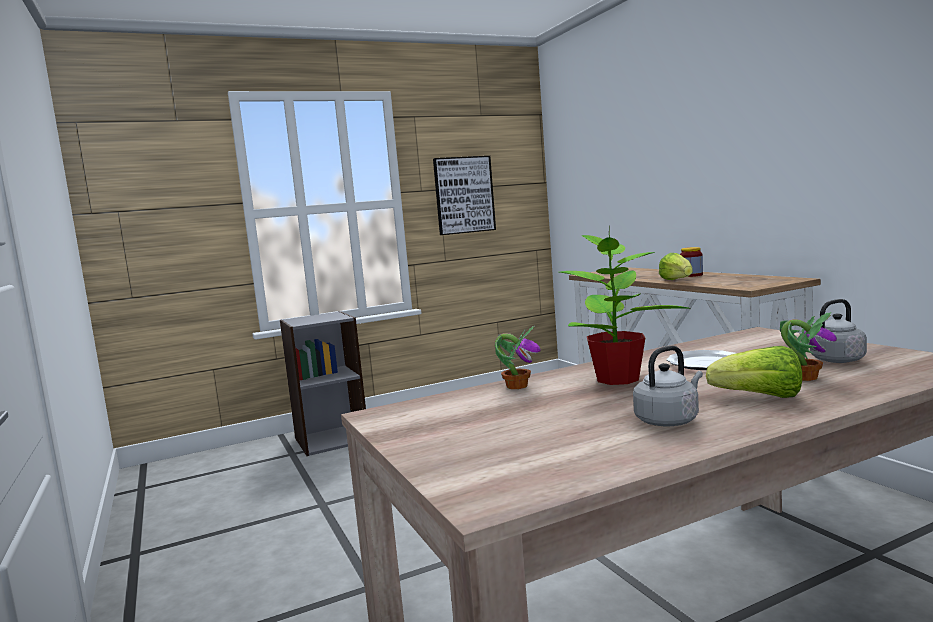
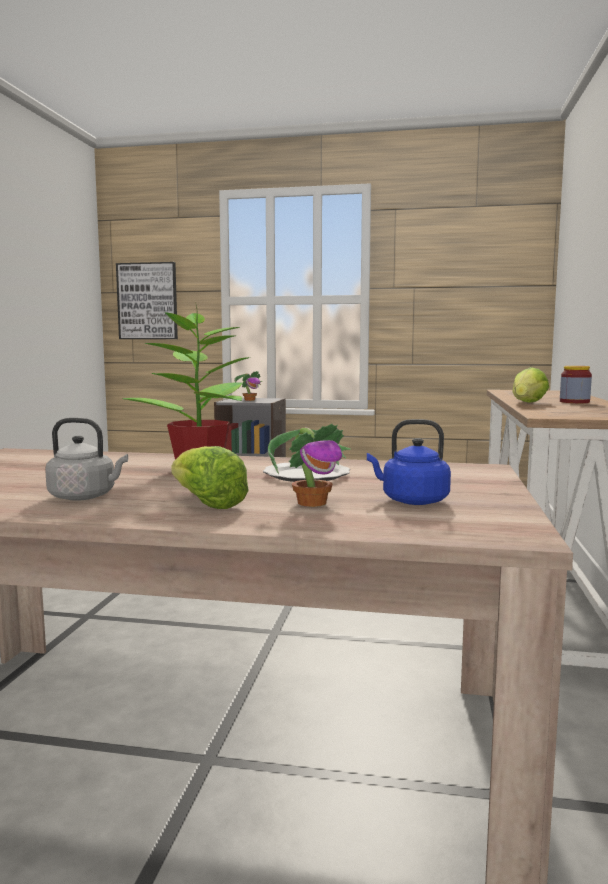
camera: 35 degrees right, 0 degrees up
picture [433,156,496,235] -> picture moved to [116,262,178,339]
potted plant [495,326,541,389] -> potted plant moved to [234,371,263,401]
grey kettle [809,299,867,363] -> blue kettle [367,419,451,505]

